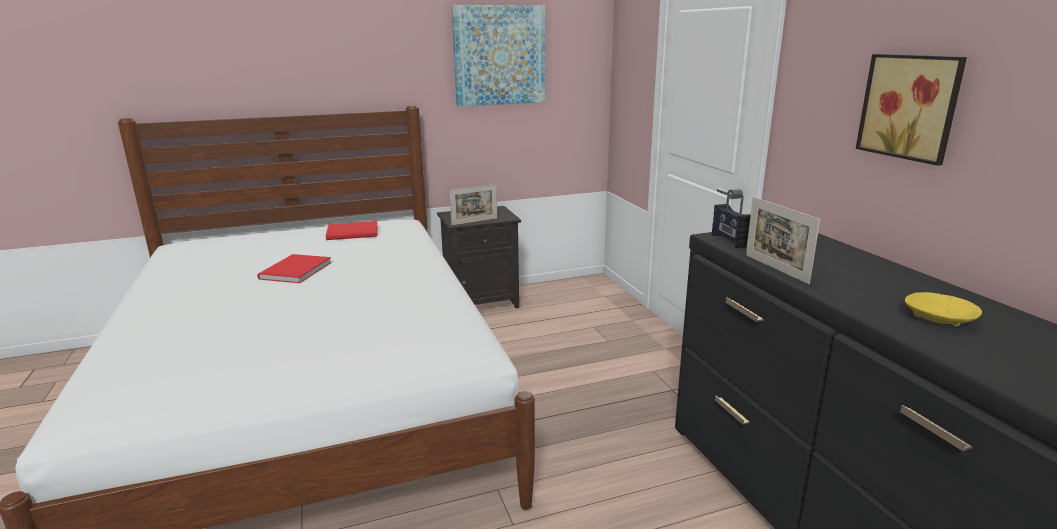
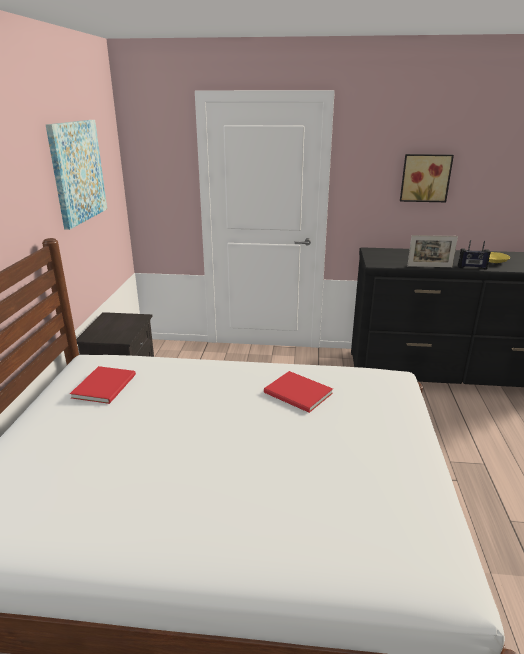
camera: 65 degrees left, 5 degrees up
red book [257,254,332,283] -> red book moved to [264,371,333,413]
picture frame [449,184,497,225] -> none
radio [712,190,751,249] -> radio moved to [458,240,491,269]

